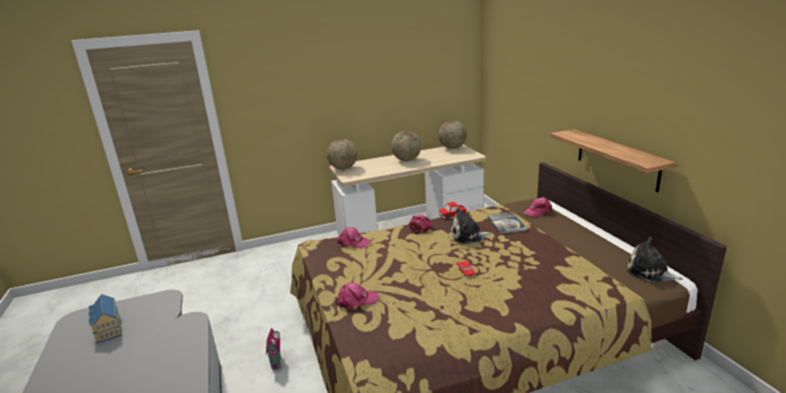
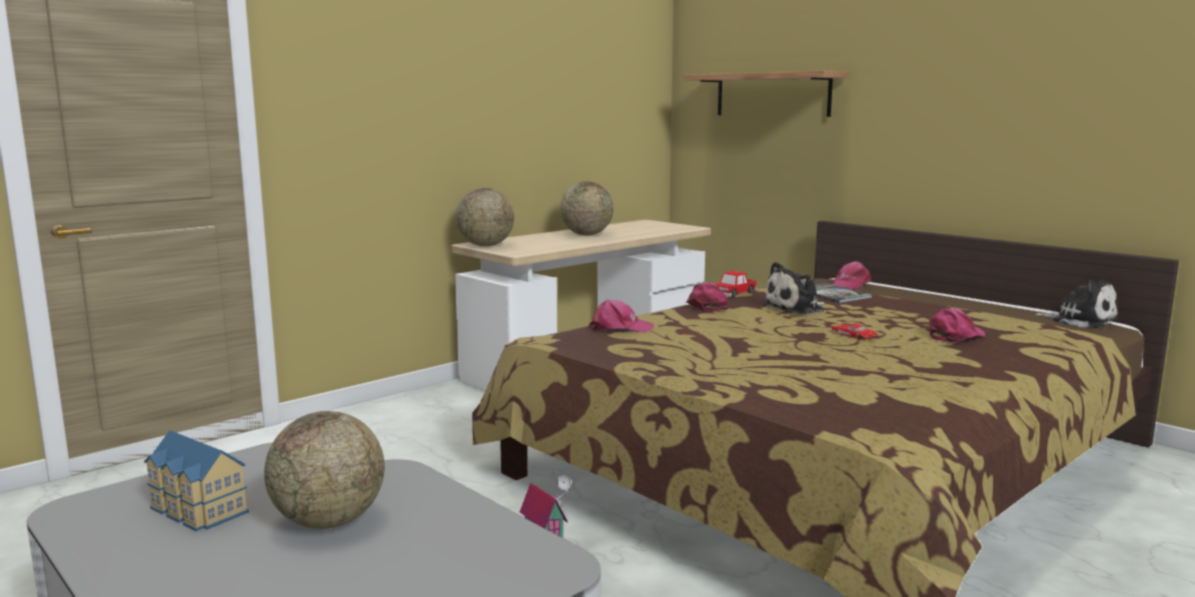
camera: 25 degrees left, 10 degrees down
pink cap [336,282,379,309] -> pink cap moved to [929,308,986,343]
globe [438,120,467,149] -> globe moved to [264,411,385,529]
shelf [550,129,676,192] -> shelf moved to [684,71,847,117]
plush toy [626,237,683,283] -> plush toy turned 150 degrees counterclockwise [1035,280,1118,328]

